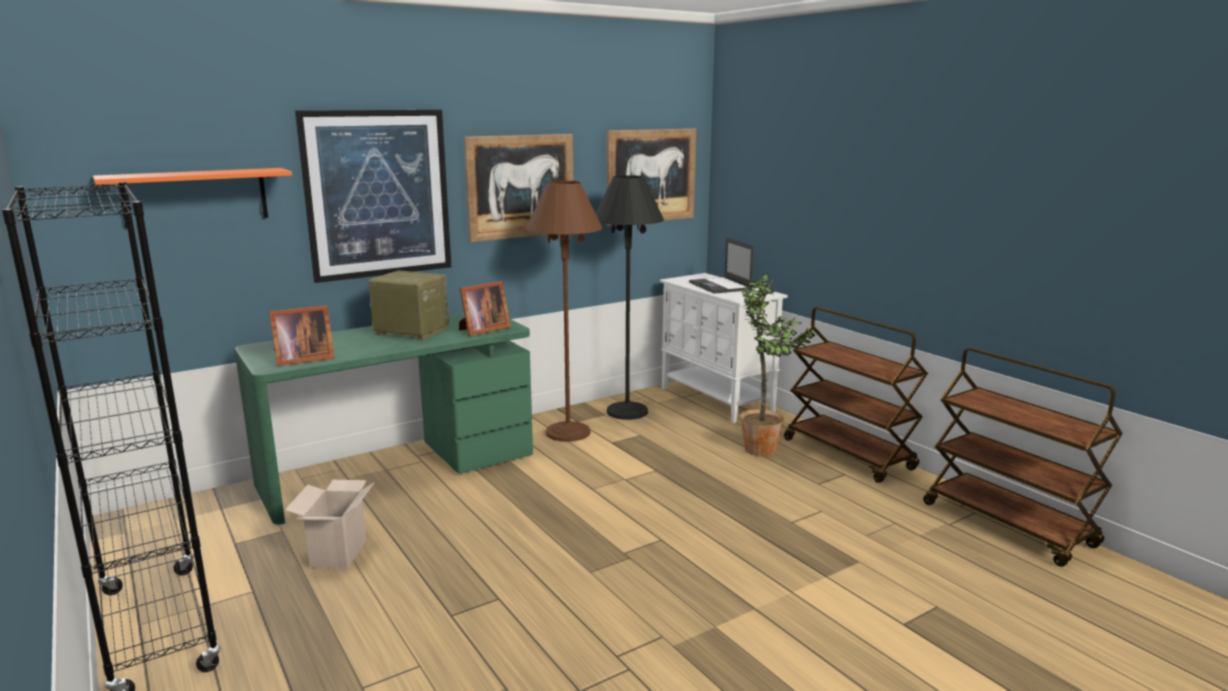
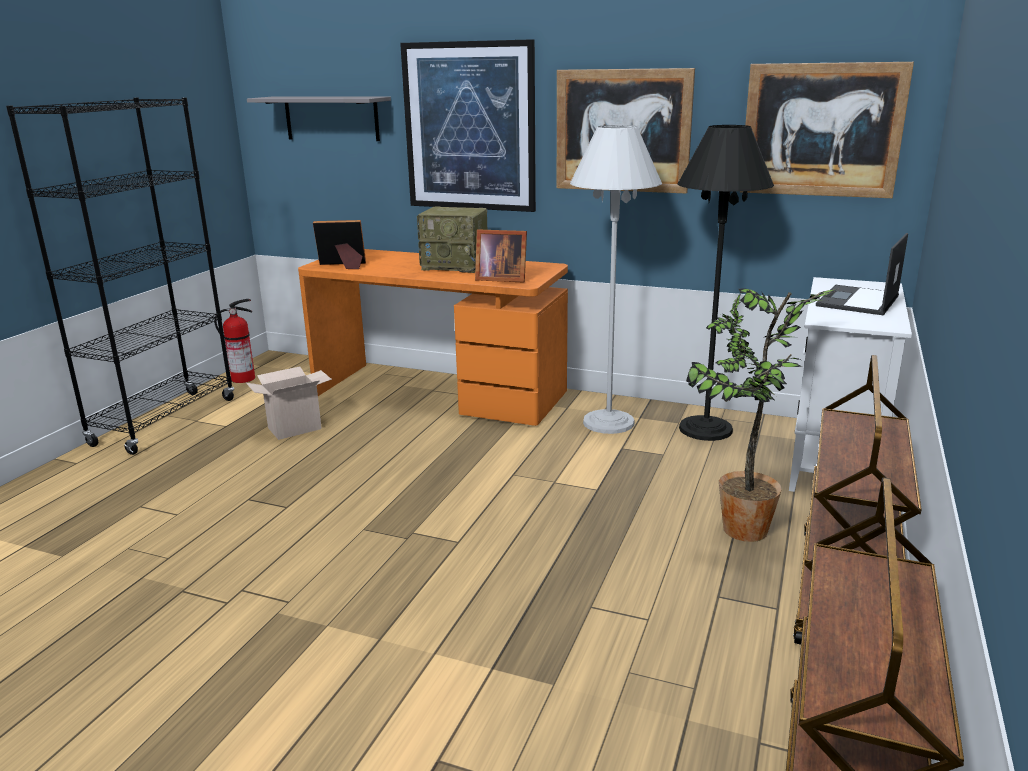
camera: 55 degrees right, 5 degrees up
orange shelf [93,168,292,228] -> grey shelf [247,96,391,141]
green desk [234,312,533,524] -> orange desk [298,249,568,426]
picture frame [269,305,335,366] -> picture frame turned 150 degrees clockwise [313,220,366,269]
radio [368,271,449,340] -> radio turned 120 degrees clockwise [417,206,487,273]
brown floor lamp [526,181,603,442] -> white floor lamp [570,125,662,434]
none -> fire extinguisher [214,299,255,383]

